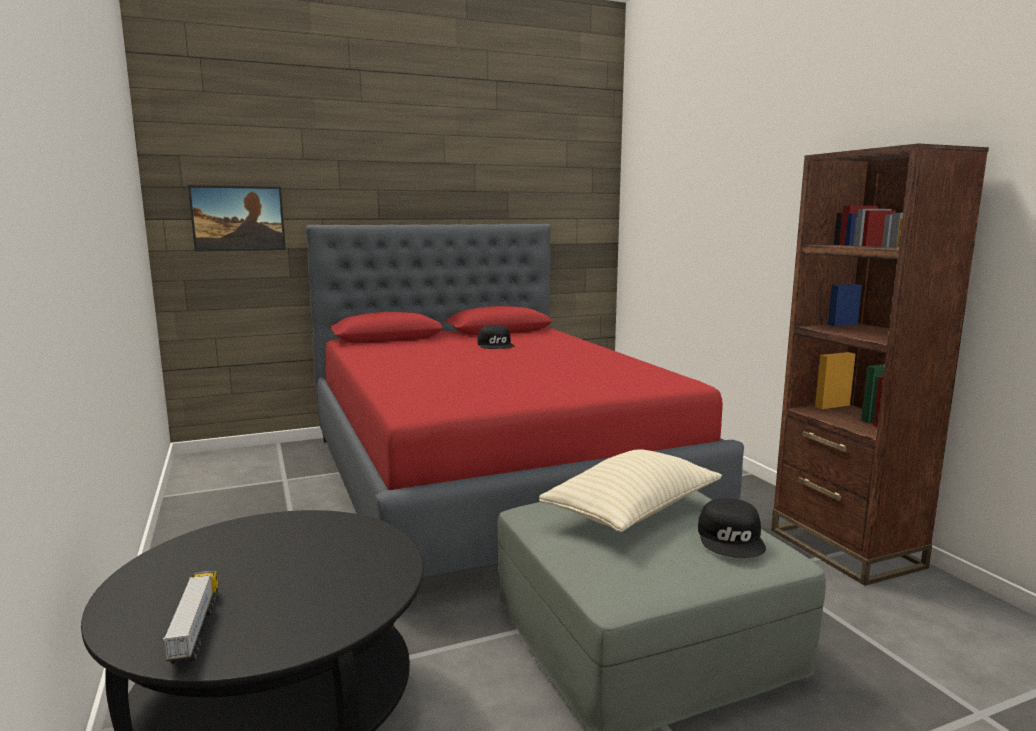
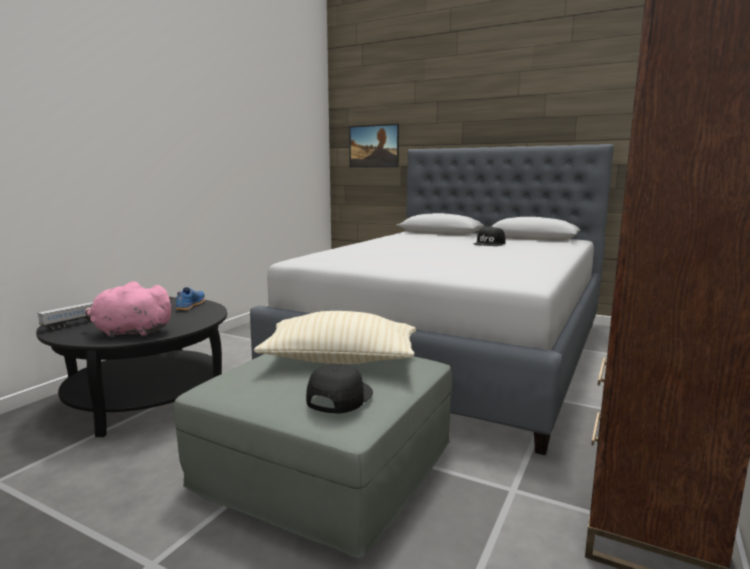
camera: 50 degrees right, 0 degrees up
red bed [306,224,744,579] -> grey bed [250,144,614,455]
black cap [698,498,766,558] -> black cap turned 150 degrees clockwise [306,364,373,414]
none -> pink plush toy [85,281,173,338]
none -> blue shoe [176,287,205,310]

